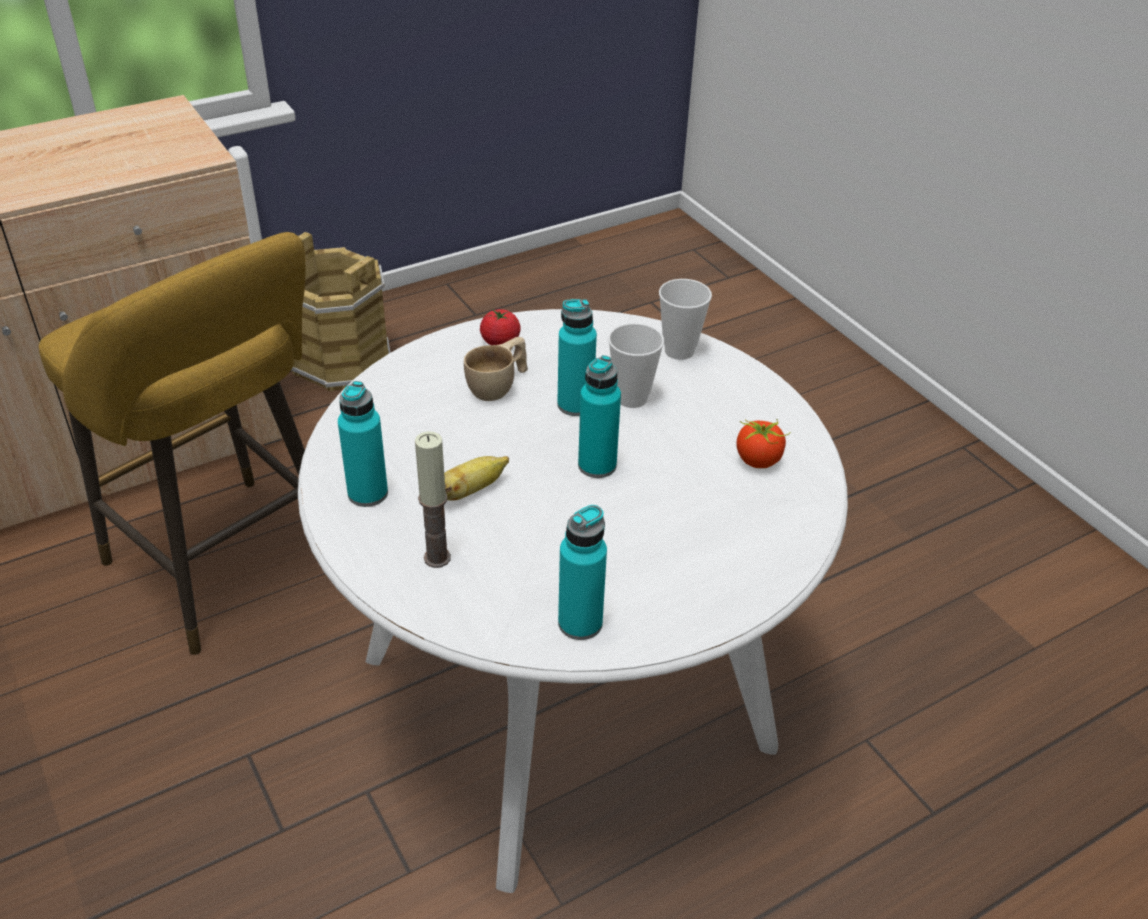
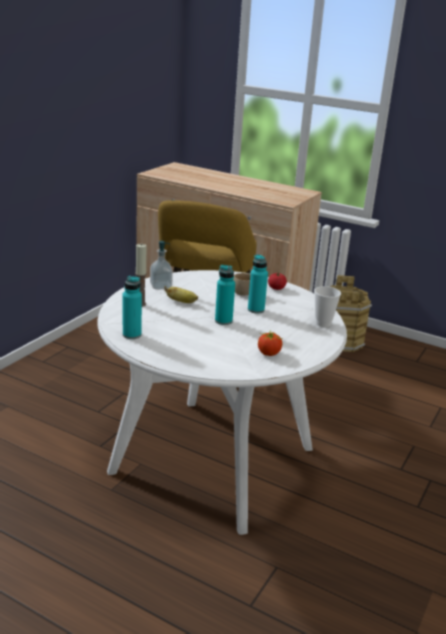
camera: 60 degrees right, 15 degrees down
turquoise bottle [338,381,388,507] -> soap dispenser [150,241,173,290]
cup [608,323,664,408] -> none

